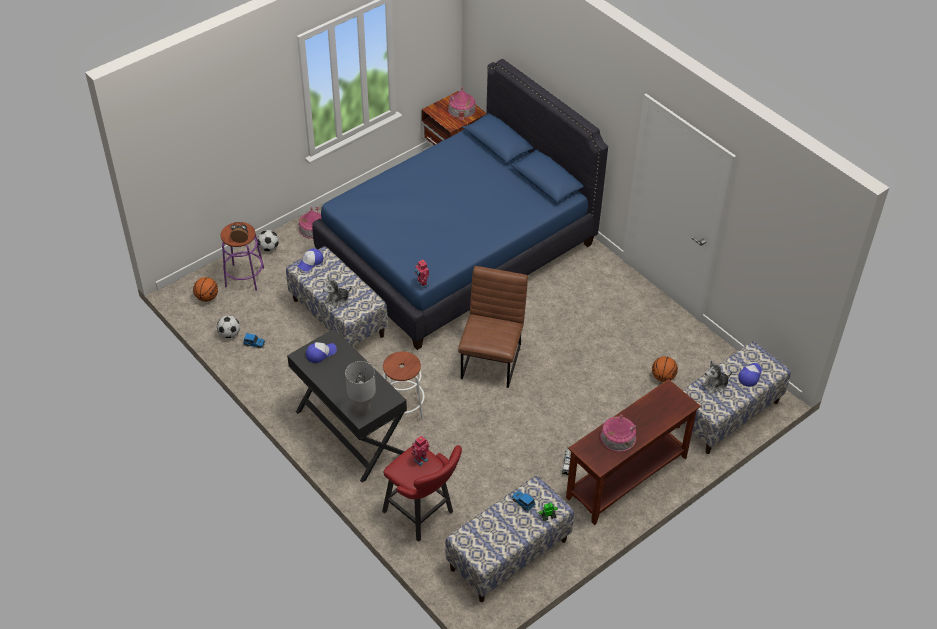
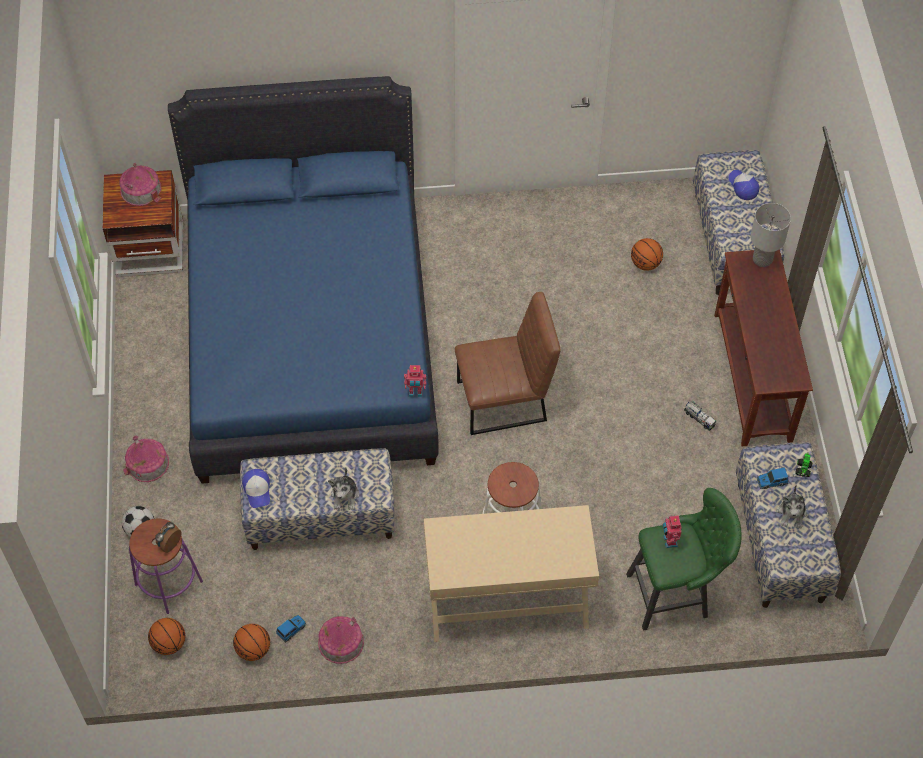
camera: 55 degrees left, 10 degrees up
football [217,315,240,338] -> basketball [233,624,270,661]
black desk [287,329,407,483] -> beige desk [424,505,599,642]
cap [306,342,337,363] -> none
grey table lamp [345,361,376,416] -> grey table lamp moved to [750,203,791,267]
red stool [382,445,462,542] -> green stool [626,488,742,631]
brown chair [458,266,528,388] -> brown chair turned 120 degrees clockwise [455,292,561,435]
toy house [600,414,636,452] -> toy house moved to [318,616,364,664]
plush toy [702,361,732,394] -> plush toy moved to [778,485,807,529]

